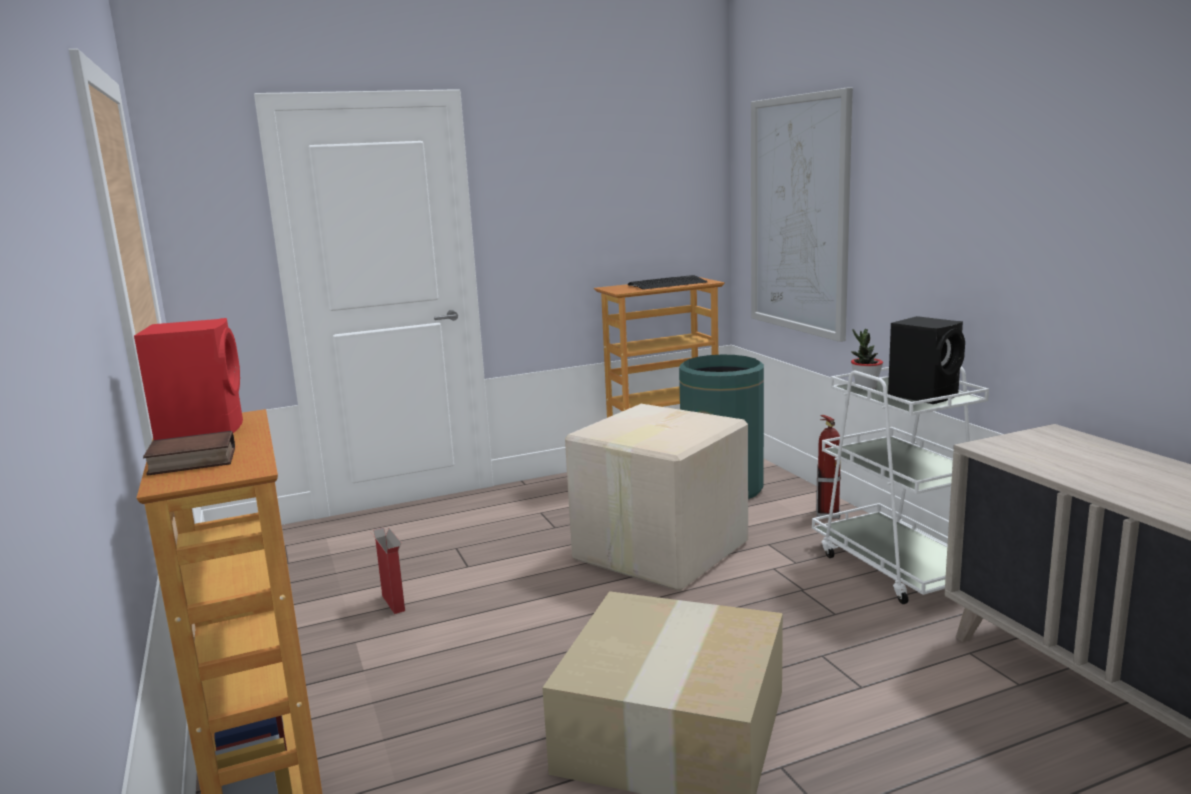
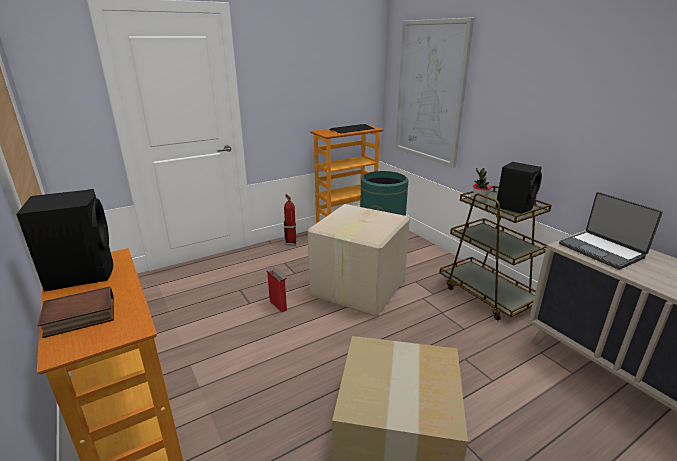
camera: 10 degrees left, 10 degrees up
red speaker [134,318,243,440] -> black speaker [16,189,113,292]
cardboard box [372,528,405,614] -> cardboard box moved to [265,266,287,312]
white cart [812,366,989,604] -> brown cart [439,186,552,321]
fire extinguisher [816,415,841,519] -> fire extinguisher moved to [284,194,298,245]
none -> laptop [559,192,663,270]

